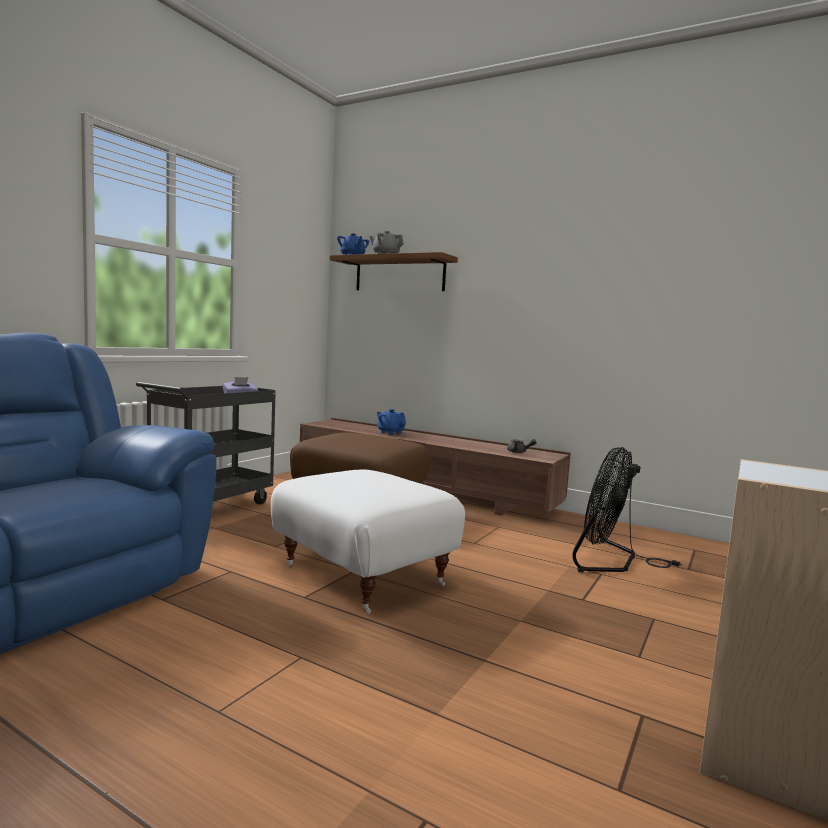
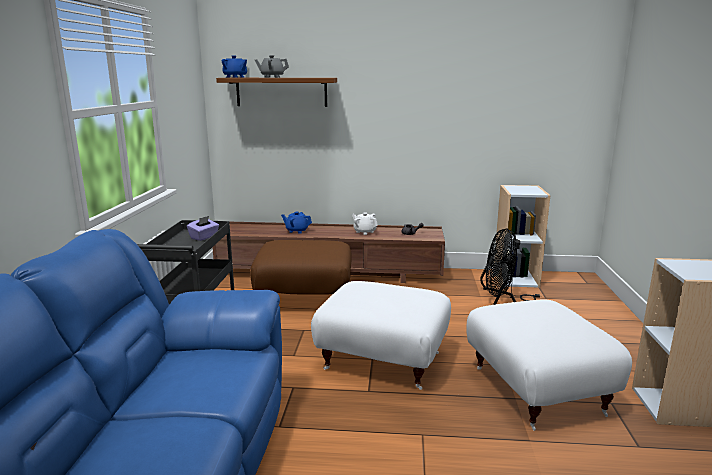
camera: 25 degrees left, 10 degrees up
none -> white teapot [352,212,378,235]
none -> white ottoman [466,300,632,431]
none -> bookcase [494,185,550,288]

